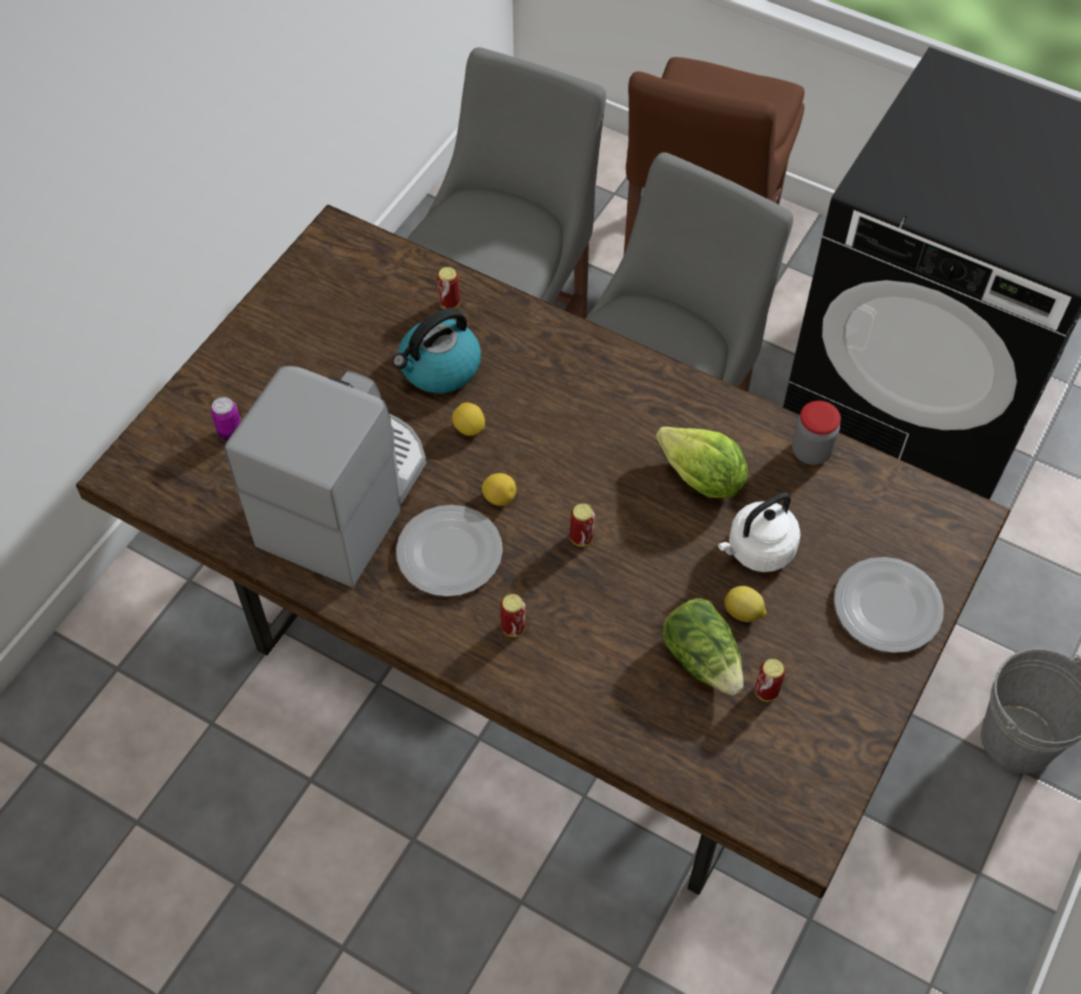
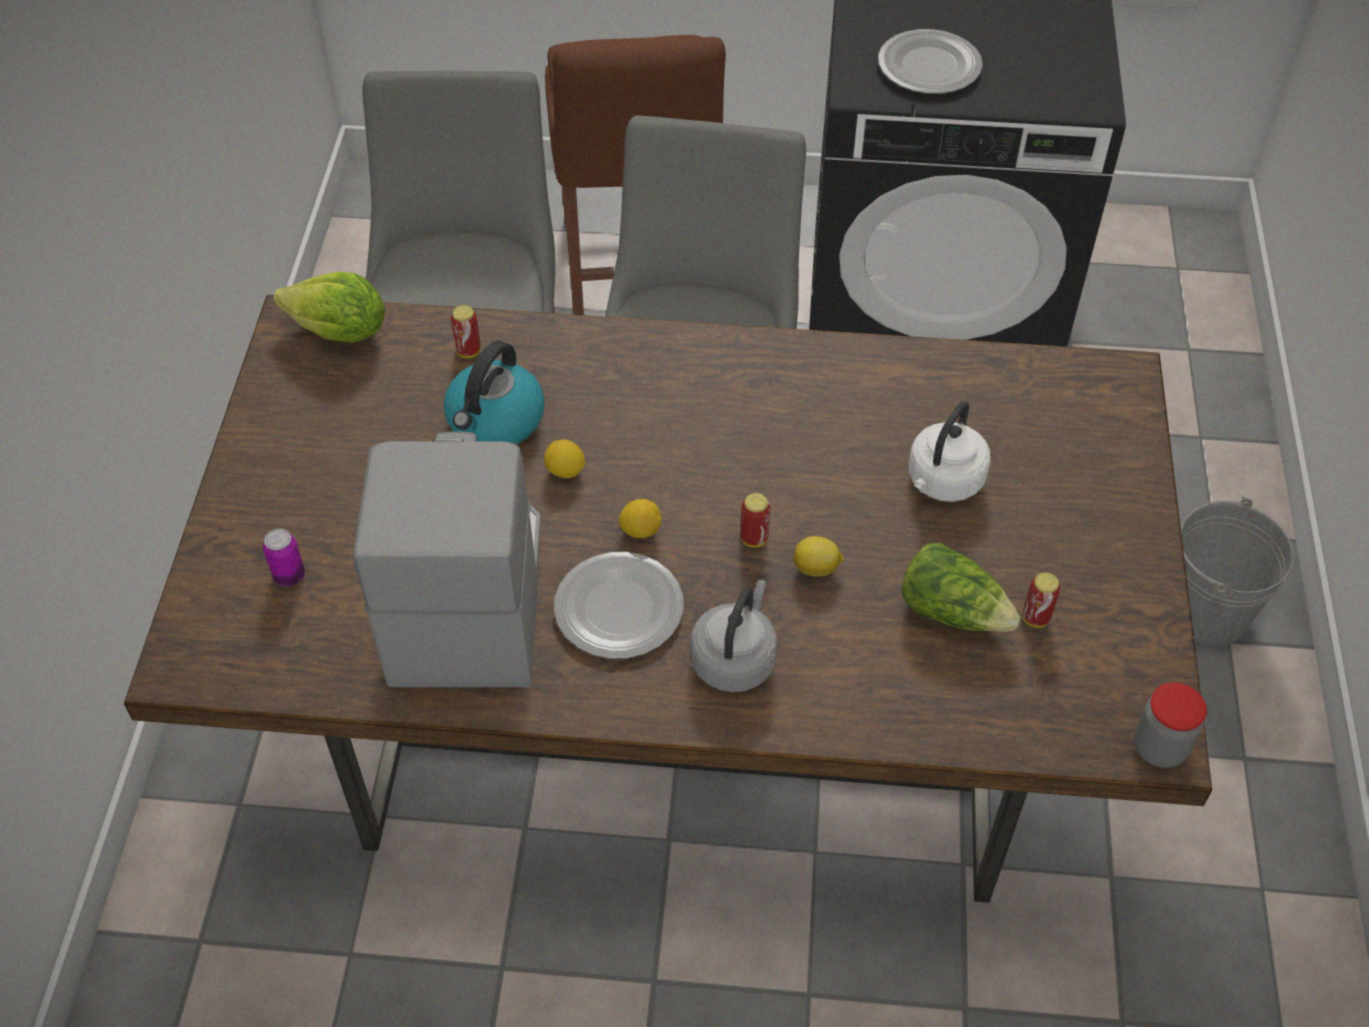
camera: 25 degrees left, 5 degrees down
can [500,594,525,637] -> grey kettle [690,580,777,692]
lettuce [656,427,748,498] -> lettuce moved to [273,272,385,343]
lemon [724,586,766,622] -> lemon moved to [793,536,844,577]
jar [792,401,841,465] -> jar moved to [1134,682,1207,768]
plate [834,557,944,653] -> plate moved to [878,29,983,94]

